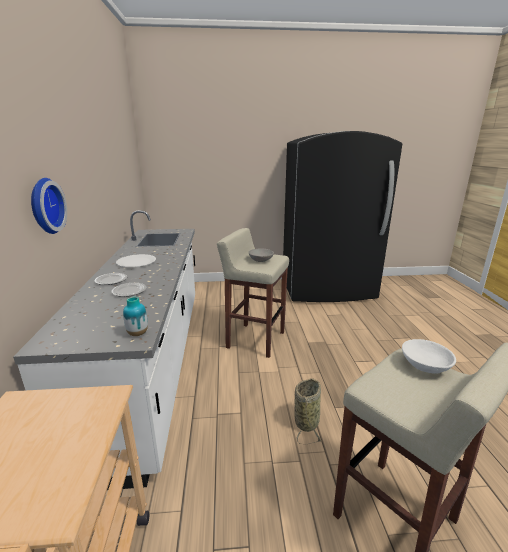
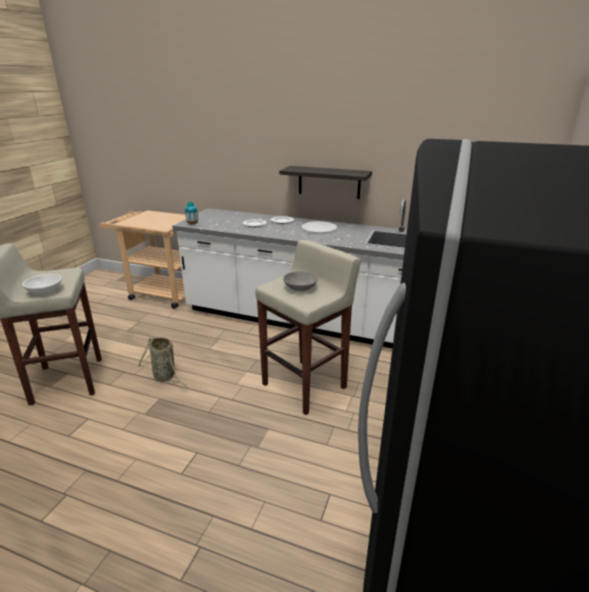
camera: 115 degrees right, 5 degrees up
wall clock [31,178,67,234] -> none
none -> shelf [279,166,372,199]

